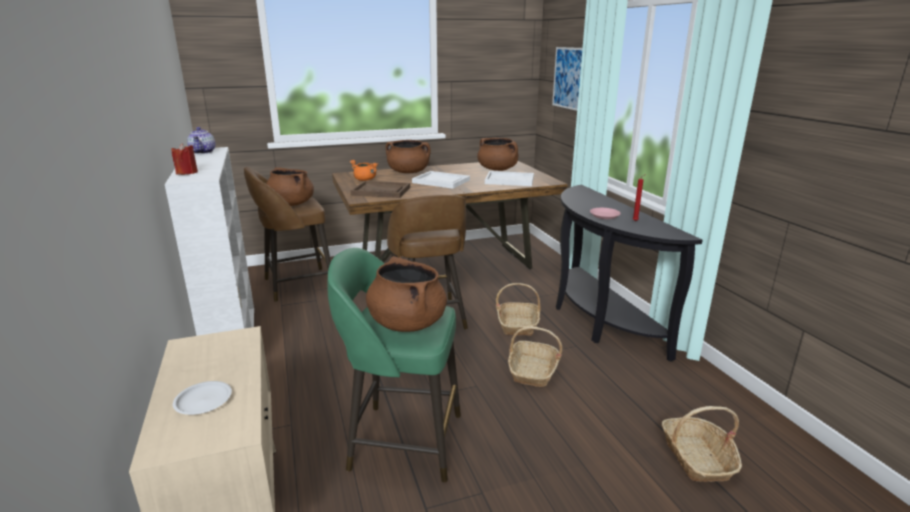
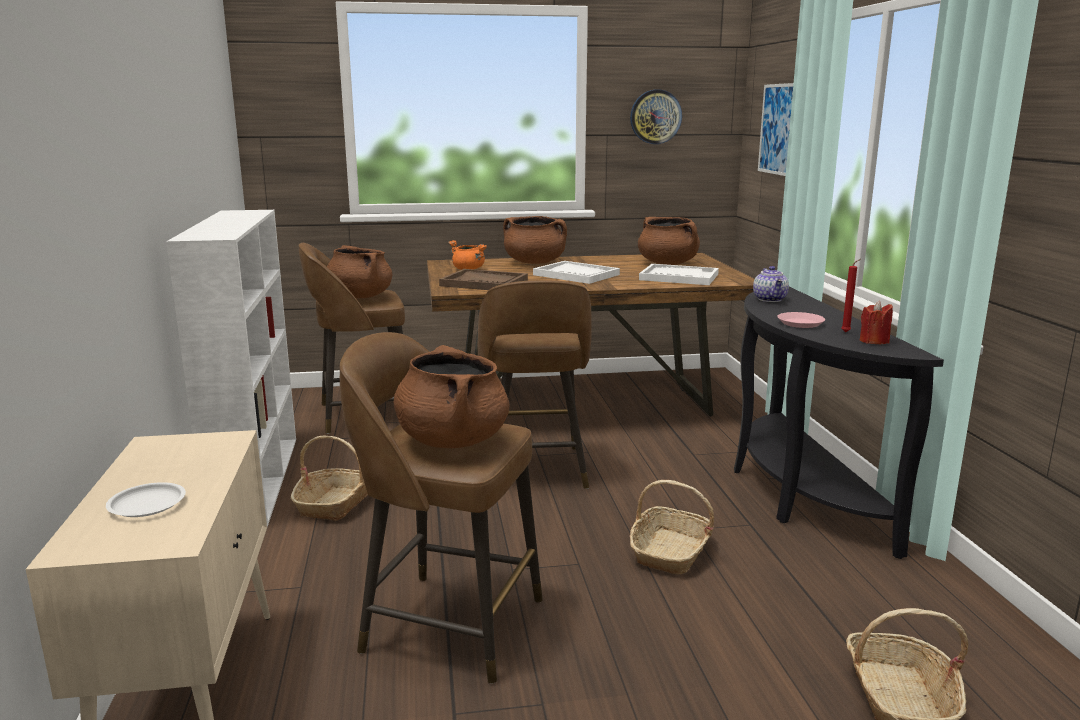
camera: 10 degrees right, 5 degrees down
red candle [171,143,198,175] -> red candle moved to [860,301,893,344]
teapot [187,127,216,154] -> teapot moved to [753,266,789,302]
green stool [328,248,461,482] -> brown stool [340,332,543,684]
basket [496,283,541,336] -> basket moved to [291,436,368,521]
none -> wall clock [630,90,682,144]

